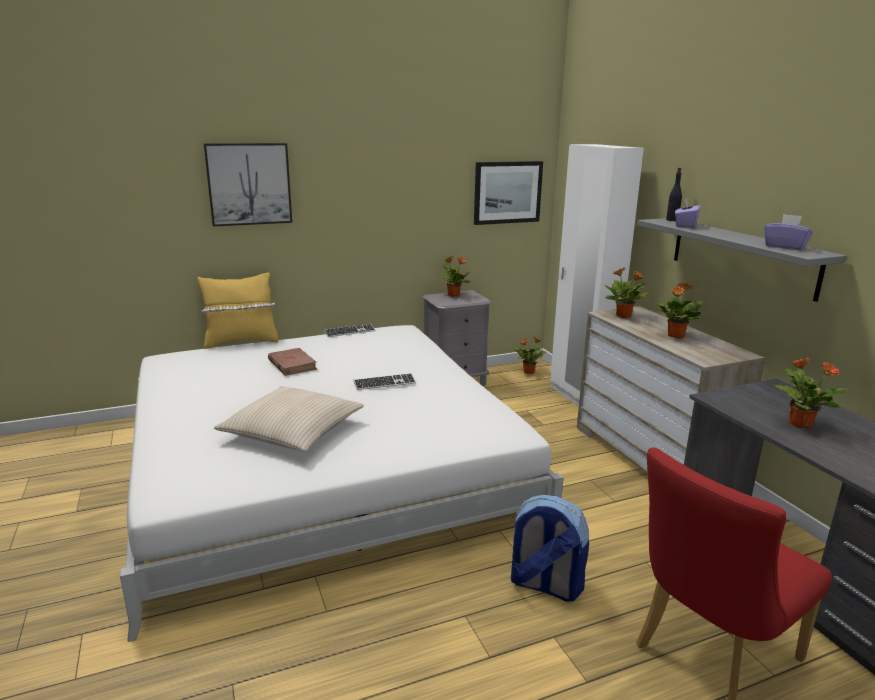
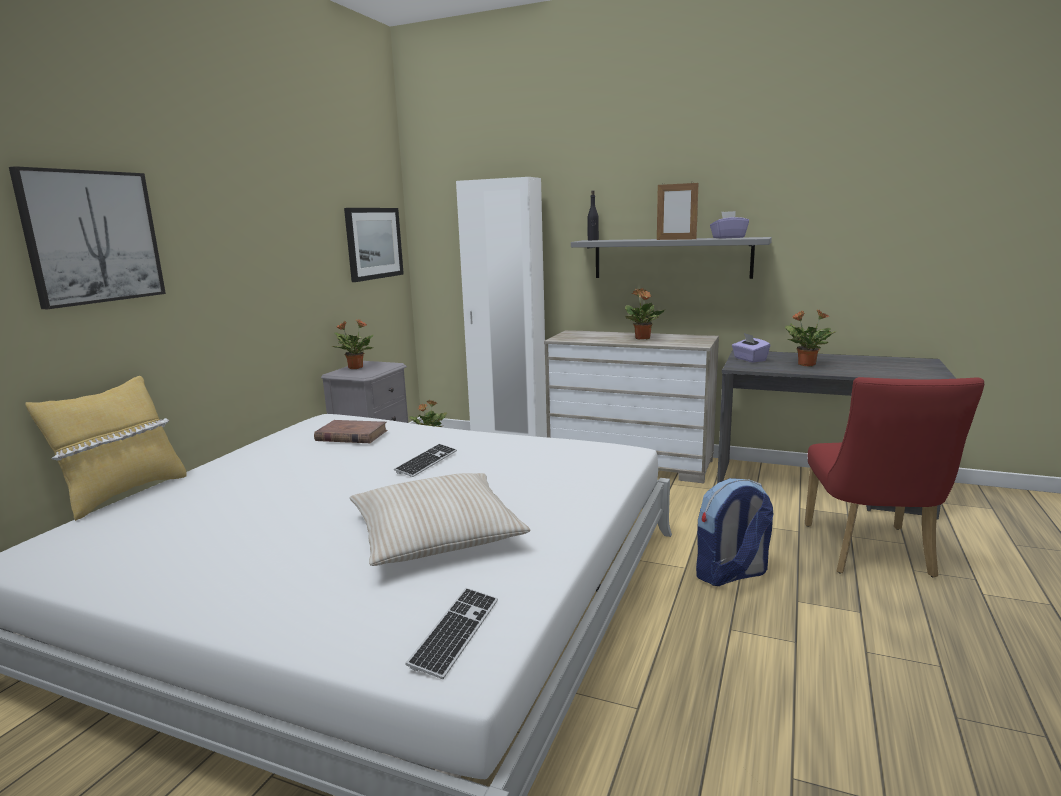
camera: 45 degrees left, 5 degrees down
brown book [268,348,317,376] -> brown book moved to [314,420,387,443]
keyboard [324,324,375,337] -> keyboard moved to [406,588,498,679]
potted plant [604,268,650,318] -> none
purple tissue box [675,198,700,228] -> purple tissue box moved to [732,333,771,362]
none -> picture frame [657,182,699,240]

